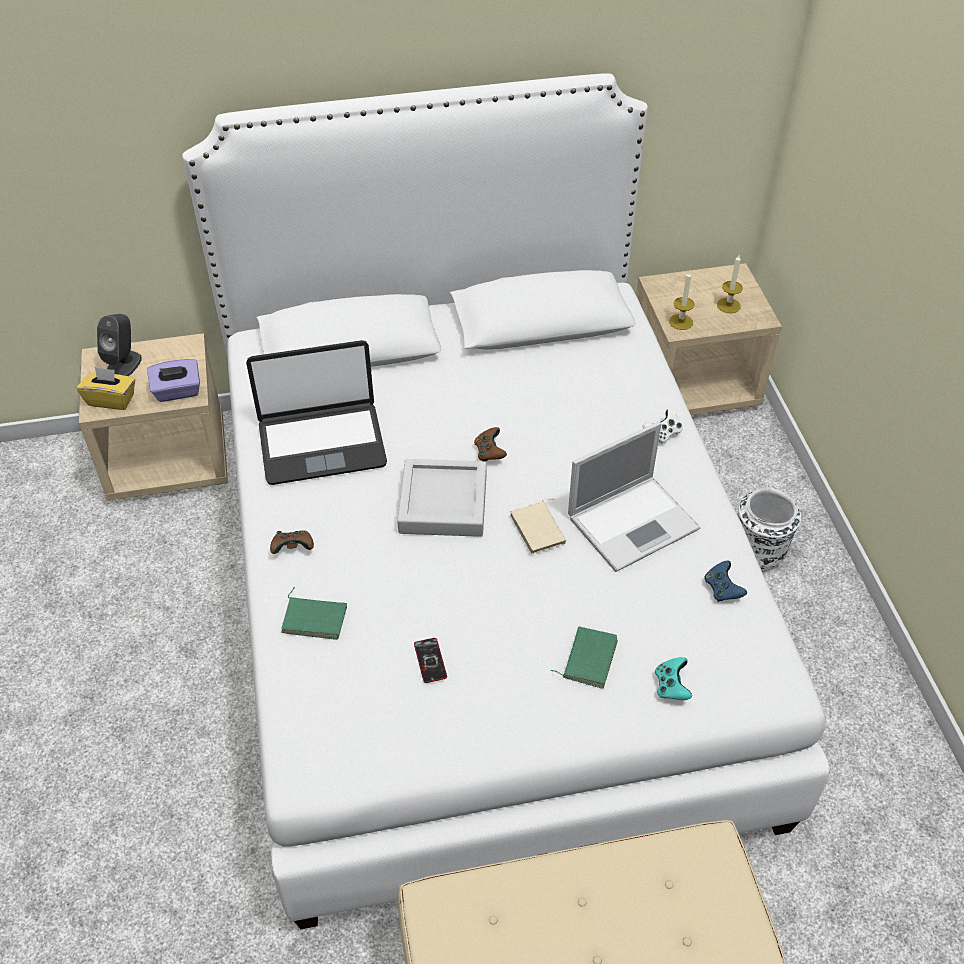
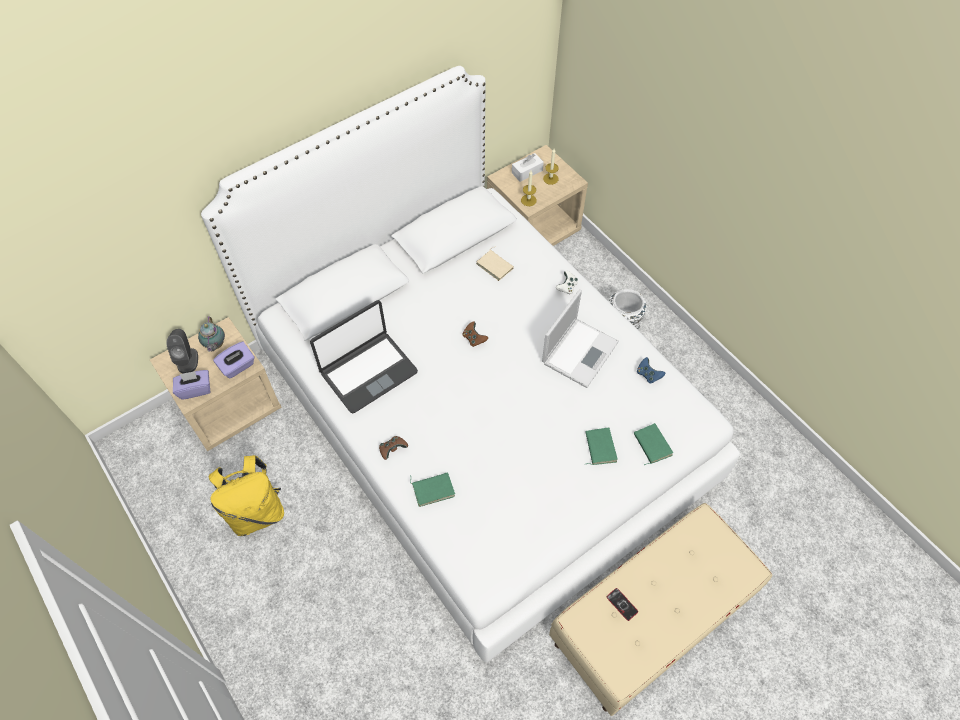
camera: 25 degrees left, 10 degrees up
yellow tissue box [77,367,135,410] -> purple tissue box [173,370,210,400]
grey tray [397,459,487,537] -> none
phone [414,638,447,683] -> phone moved to [607,588,638,621]
beige book [510,499,566,554] -> beige book moved to [476,246,514,281]
turquoise game controller [655,657,692,700] -> green book [634,423,673,465]
none -> teapot [198,316,225,352]
none -> yellow backpack [209,455,284,536]
none -> white tissue box [512,153,544,182]

